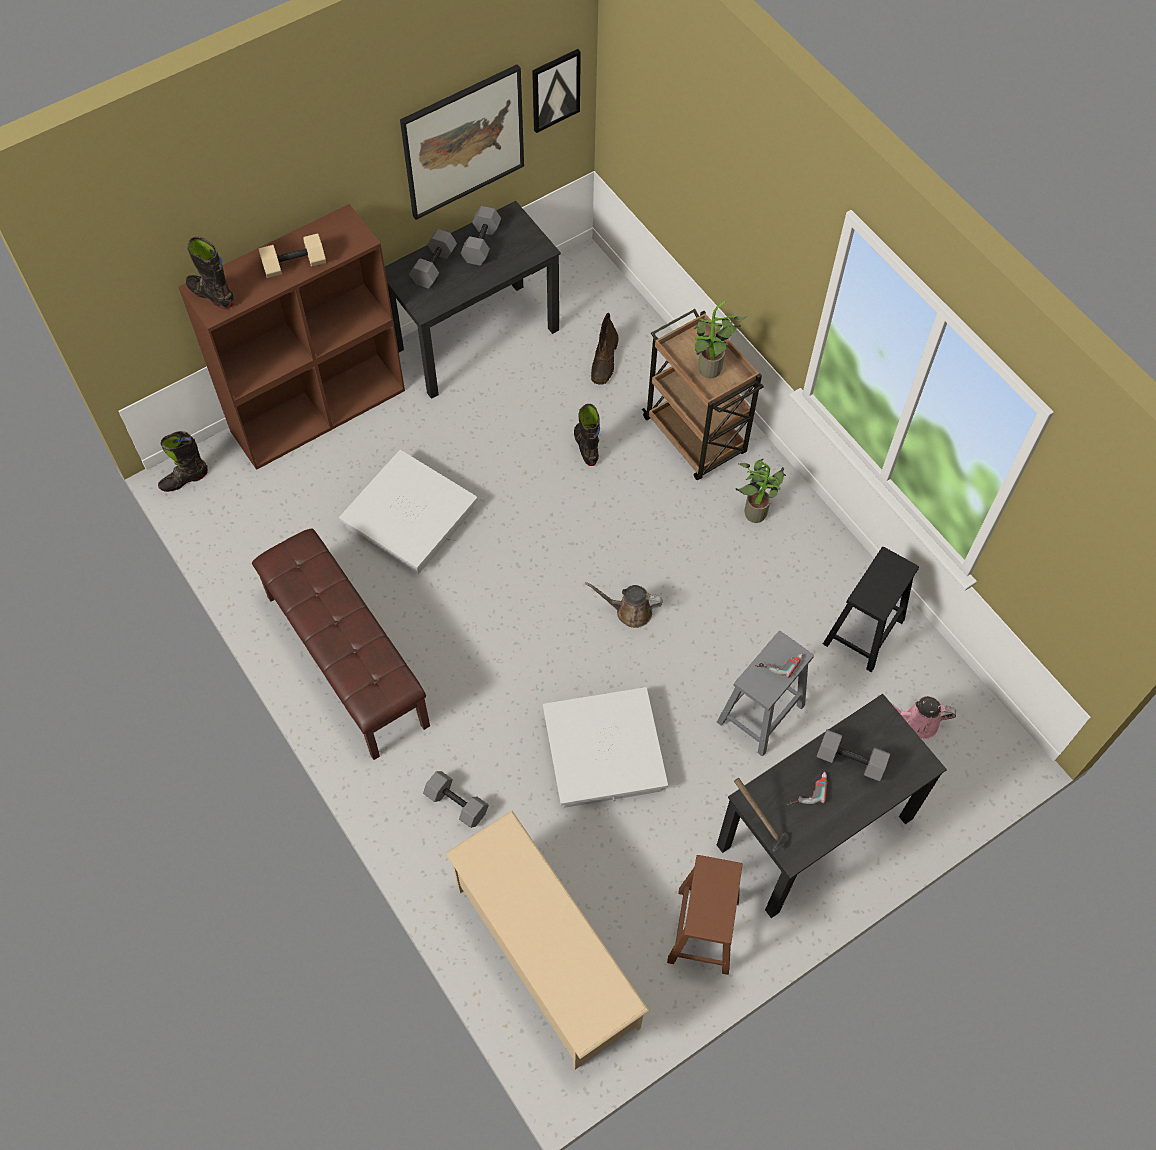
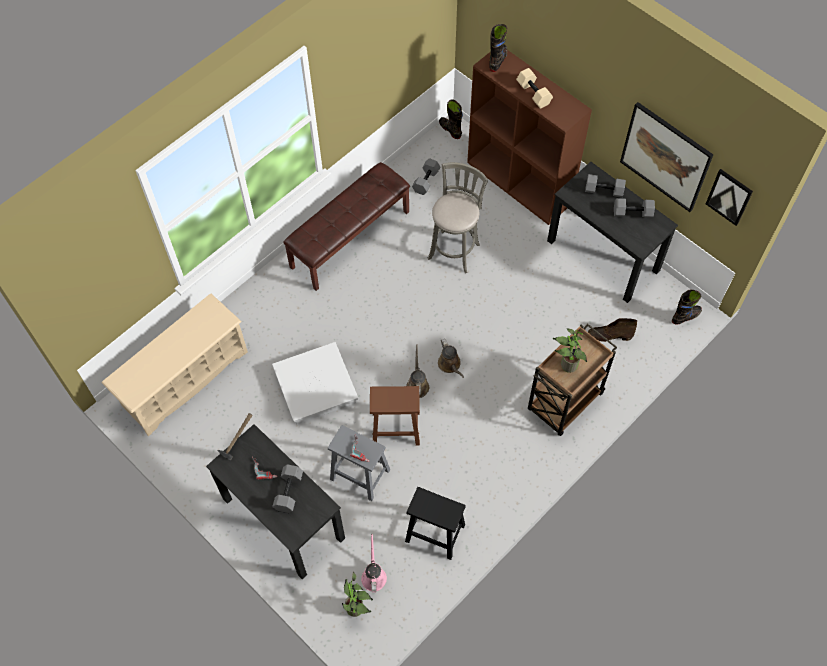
camera: 80 degrees right, 0 degrees up
white storage box [339,450,478,574] -> grey stool [428,162,488,273]
grey dumbbell [423,771,489,828] -> grey dumbbell moved to [412,158,440,195]
black boot [574,404,600,466] -> black boot moved to [672,290,702,325]
brown stool [667,855,742,975] -> brown stool moved to [370,386,420,446]
potted plant [735,458,786,523] -> potted plant moved to [342,571,373,617]
none -> brown watering can [438,339,464,378]

